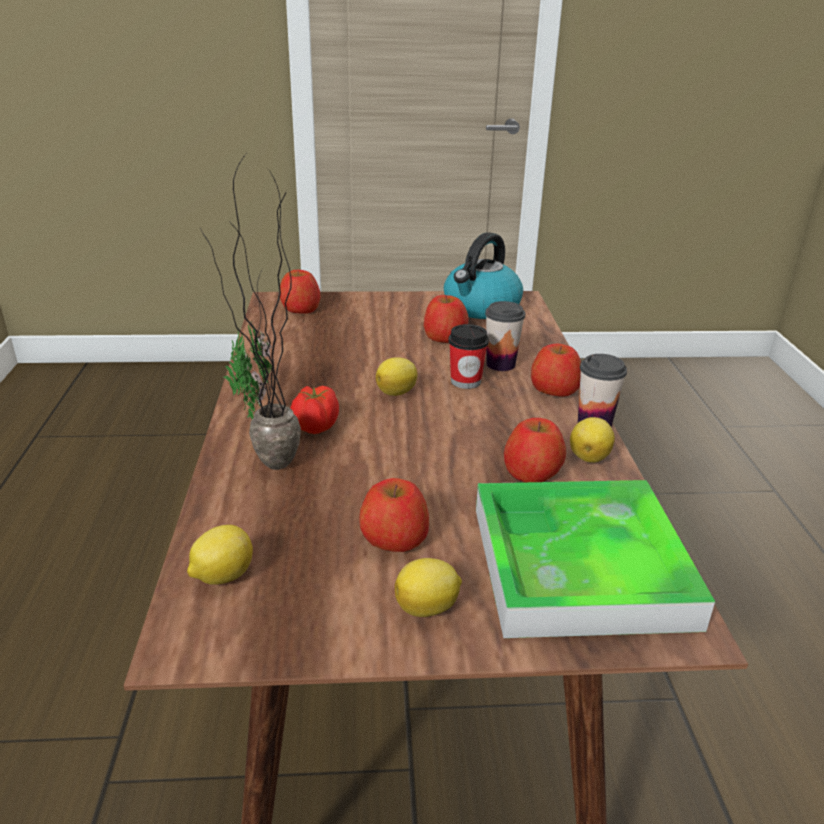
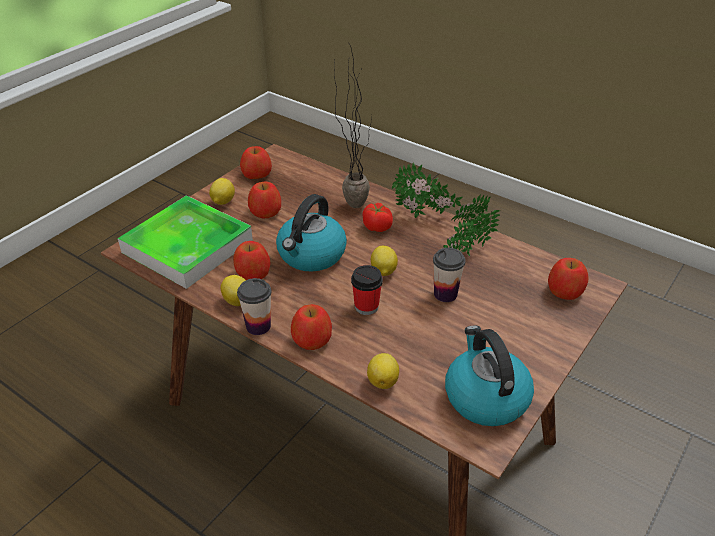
camera: 130 degrees right, 10 degrees up
lemon [187,525,253,585] -> lemon moved to [367,353,399,389]
apple [424,295,469,343] -> apple moved to [240,146,272,179]
cup [485,301,525,371] -> cup moved to [433,248,466,302]
none -> kettle [276,194,347,272]
none -> potted plant [443,195,500,256]

